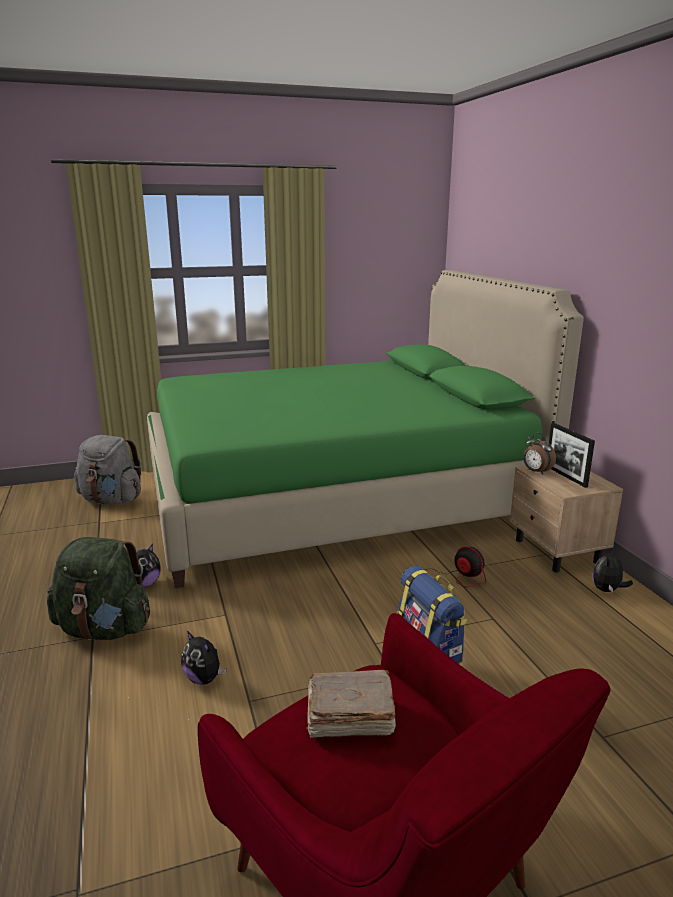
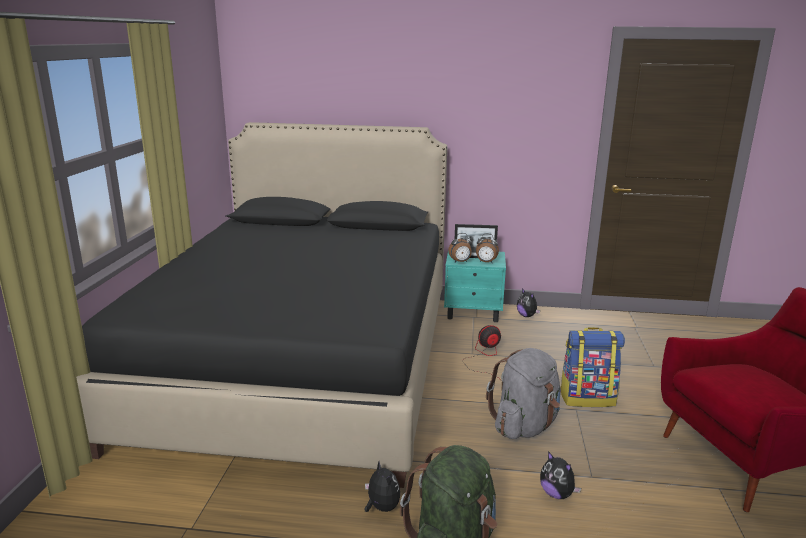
camera: 65 degrees left, 0 degrees up
grey backpack [74,435,141,505] -> grey backpack moved to [486,348,561,439]
green bed [147,270,584,588] -> black bed [76,122,447,488]
plush toy [181,631,226,685] -> plush toy turned 75 degrees clockwise [540,451,581,499]
brown book [306,670,396,738] -> none
beige nightstand [510,466,623,573] -> turquoise nightstand [444,252,506,322]
none -> alarm clock [476,233,499,263]

